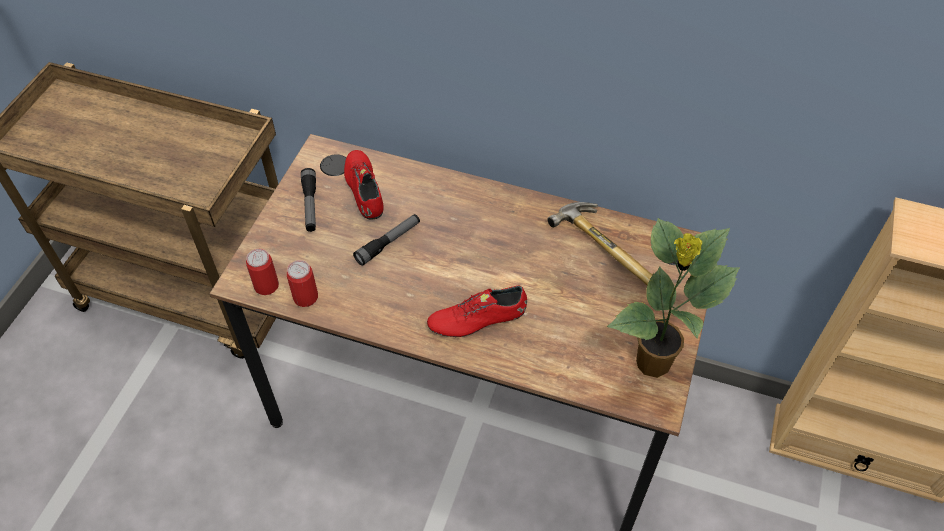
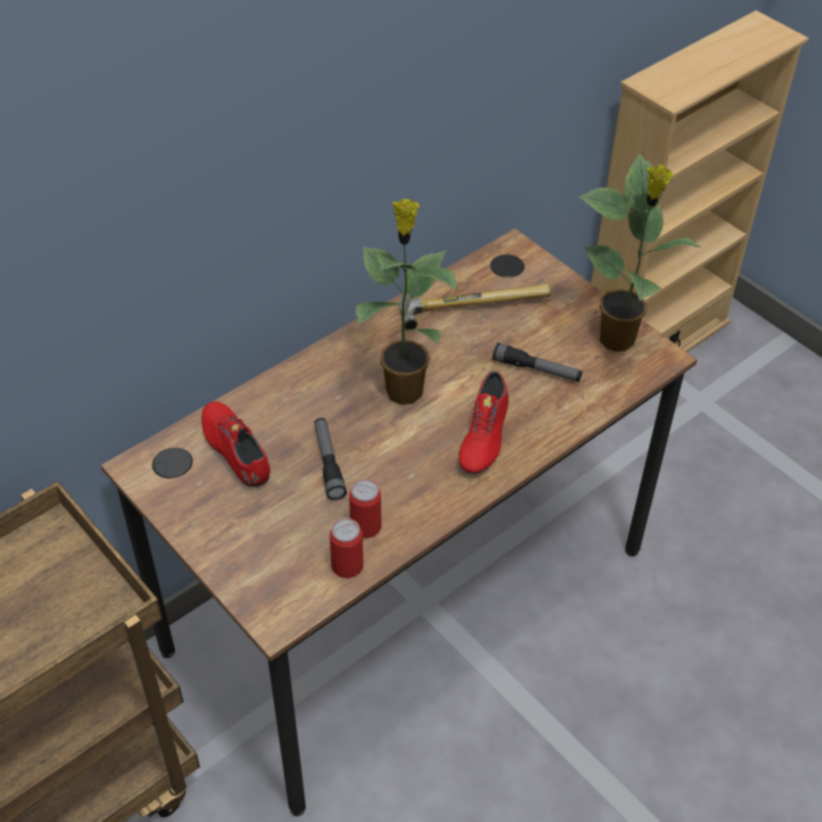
camera: 60 degrees left, 5 degrees down
can [246,249,279,295] -> can moved to [349,479,381,538]
flashlight [301,168,316,232] -> flashlight moved to [492,343,582,382]
red shoe [344,150,384,220] -> red shoe turned 45 degrees clockwise [202,402,270,487]
none -> potted plant [356,199,458,405]

